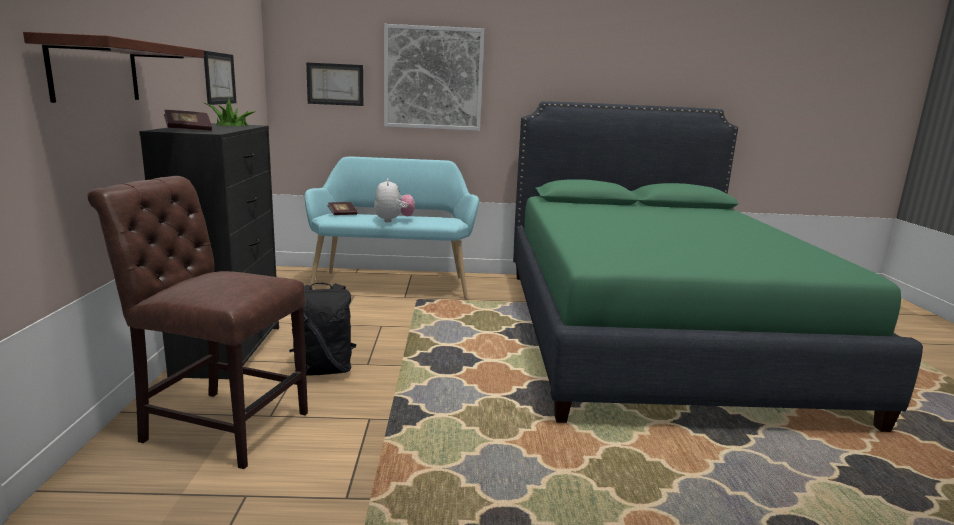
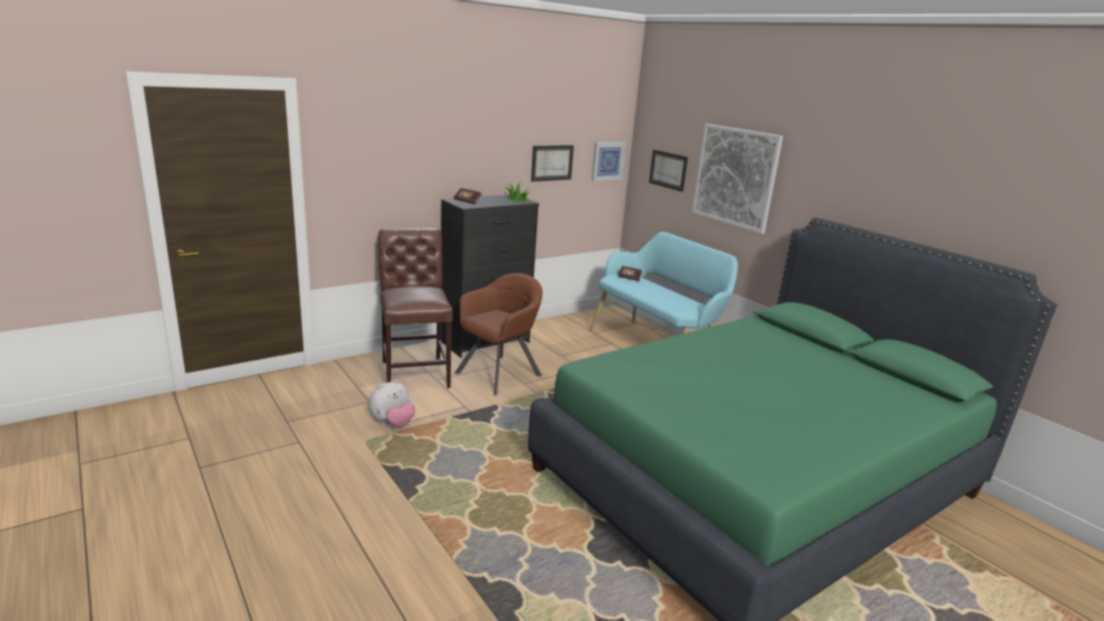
camera: 55 degrees right, 5 degrees up
shelf [23,32,204,103] -> none
black backpack [289,283,357,376] -> brown armchair [455,273,542,396]
plush toy [374,179,415,222] -> plush toy moved to [368,380,415,427]
none -> picture [591,142,626,181]

